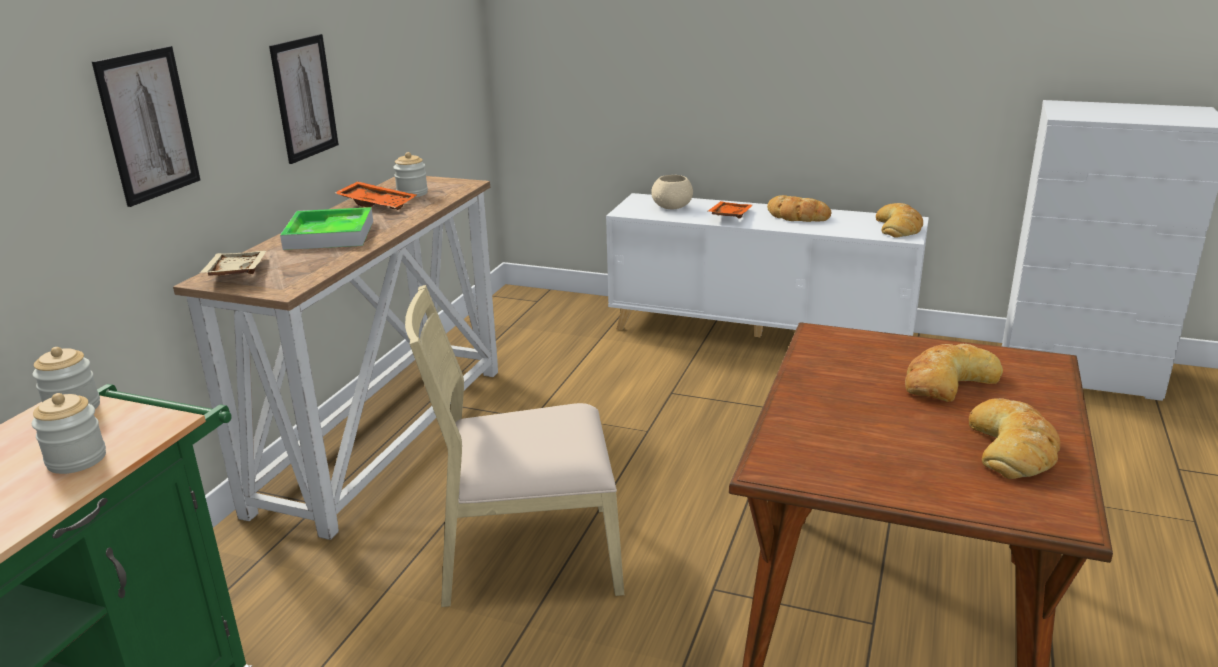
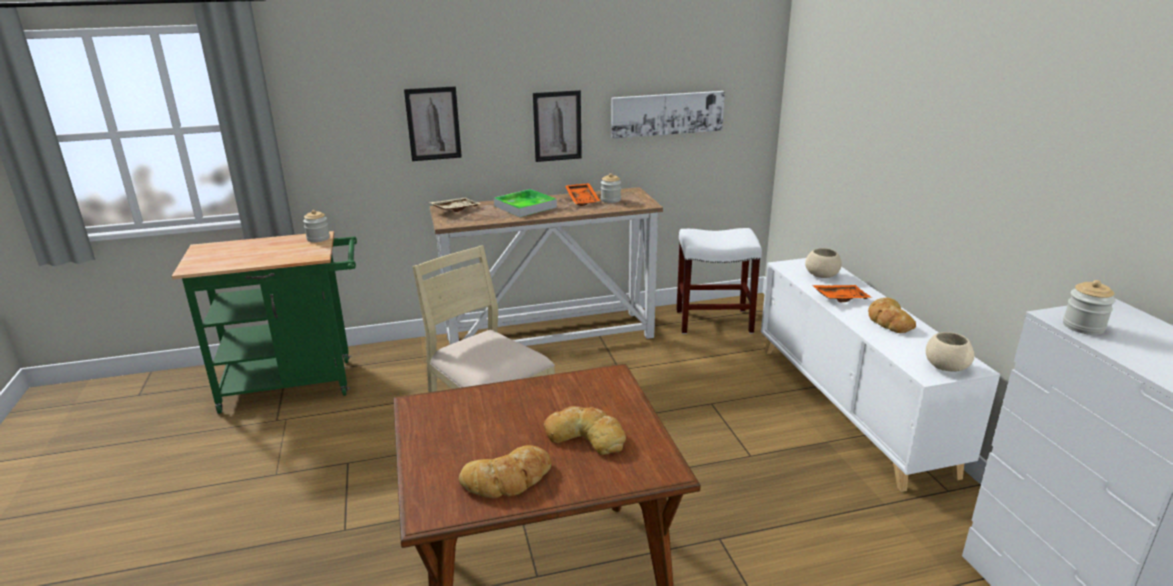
camera: 55 degrees right, 0 degrees up
jar [32,393,106,474] -> jar moved to [1063,280,1116,335]
bread [876,203,923,238] -> beige bowl [926,332,974,372]
none -> picture [611,91,725,139]
none -> white stool [676,228,762,334]

